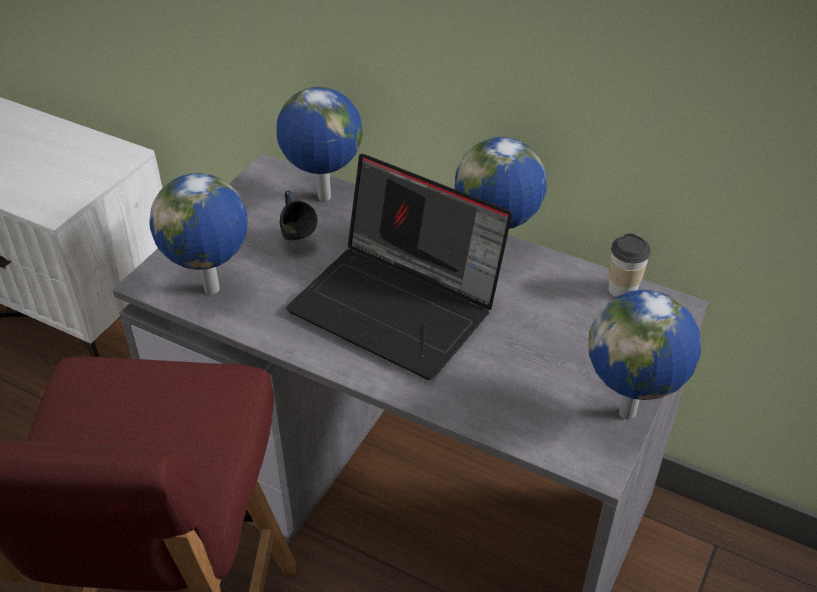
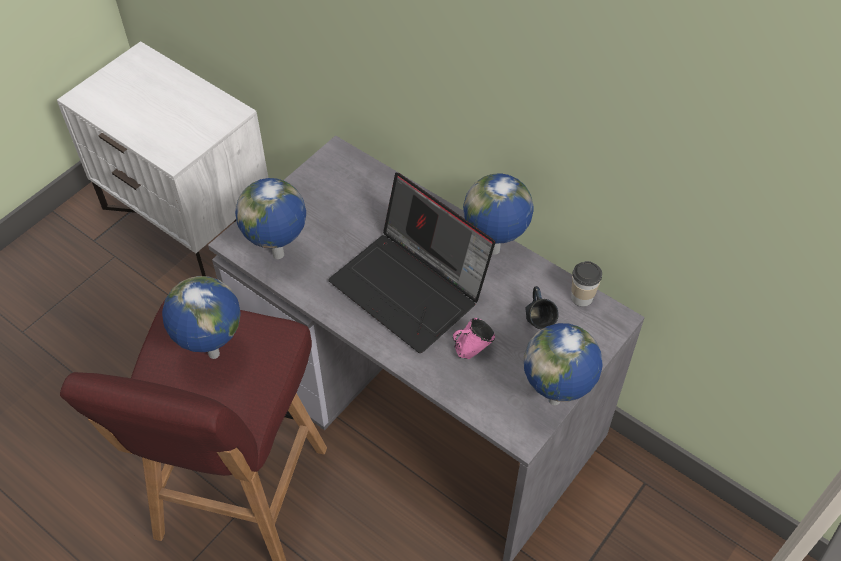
camera: 10 degrees right, 10 degrees up
globe [276,87,363,201] -> globe moved to [162,276,241,359]
blue mug [279,191,318,240] -> blue mug moved to [526,286,559,330]
none -> pink mug [453,318,495,359]

